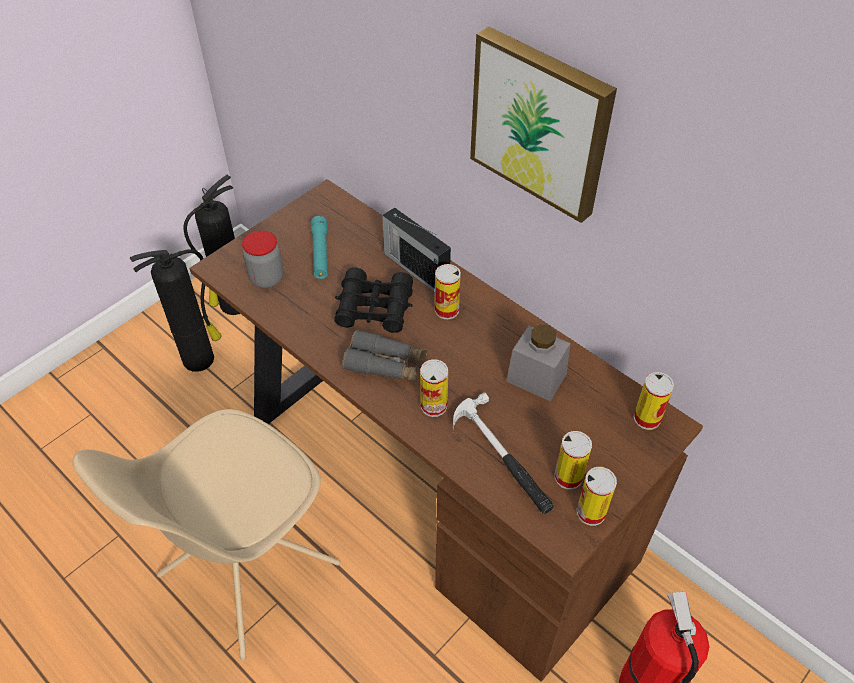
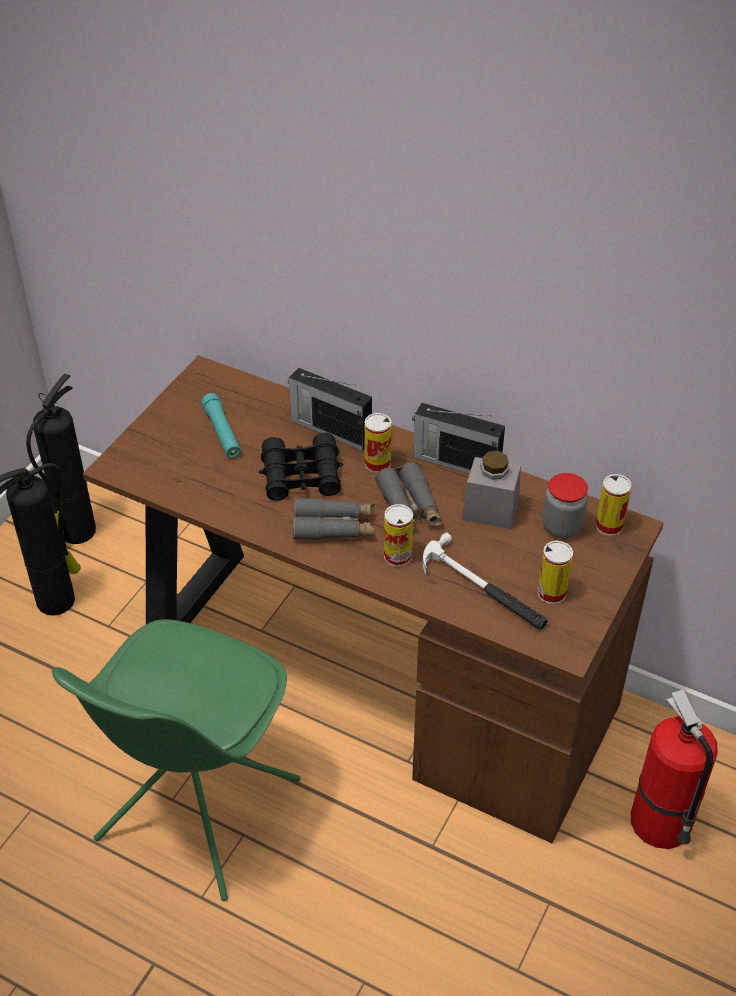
camera: 15 degrees left, 5 degrees down
beige chair [73,409,341,660] -> green chair [52,619,301,901]
jar [242,230,284,288] -> jar moved to [543,473,588,539]
picture [470,27,617,223] -> none
can [576,467,617,526] -> none
none -> grey binoculars [375,462,442,530]
none -> radio [412,403,505,474]

